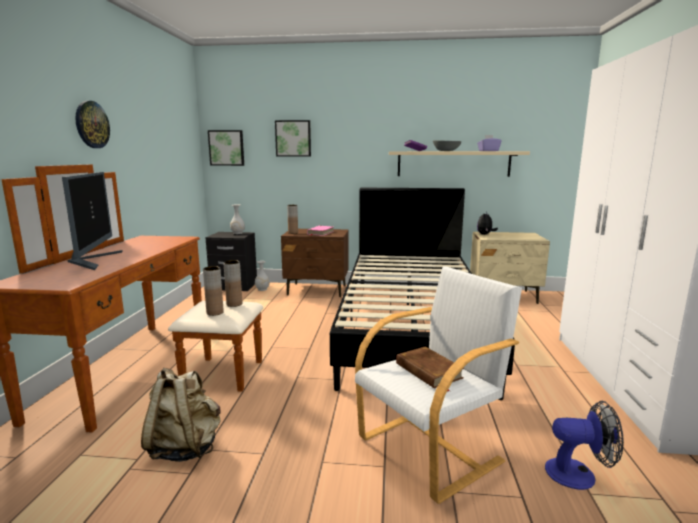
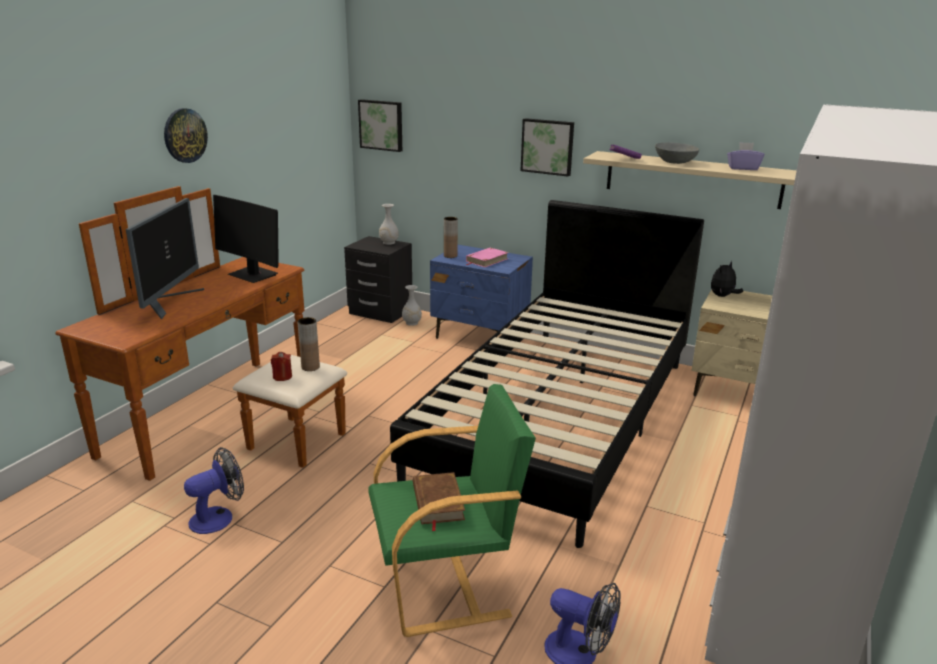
camera: 20 degrees right, 10 degrees up
beige backpack [141,368,221,462] -> fan [184,447,244,534]
brown vase [203,266,224,316] -> red candle [271,352,292,381]
picture [275,120,311,157] -> picture moved to [521,118,574,177]
brown nightstand [281,229,349,297] -> blue nightstand [430,245,533,339]
white armchair [355,266,522,504] -> green armchair [368,384,536,637]
none -> monitor [213,195,279,283]

